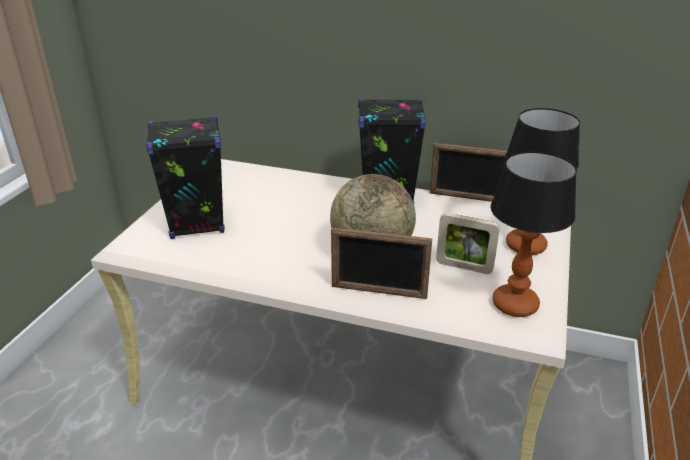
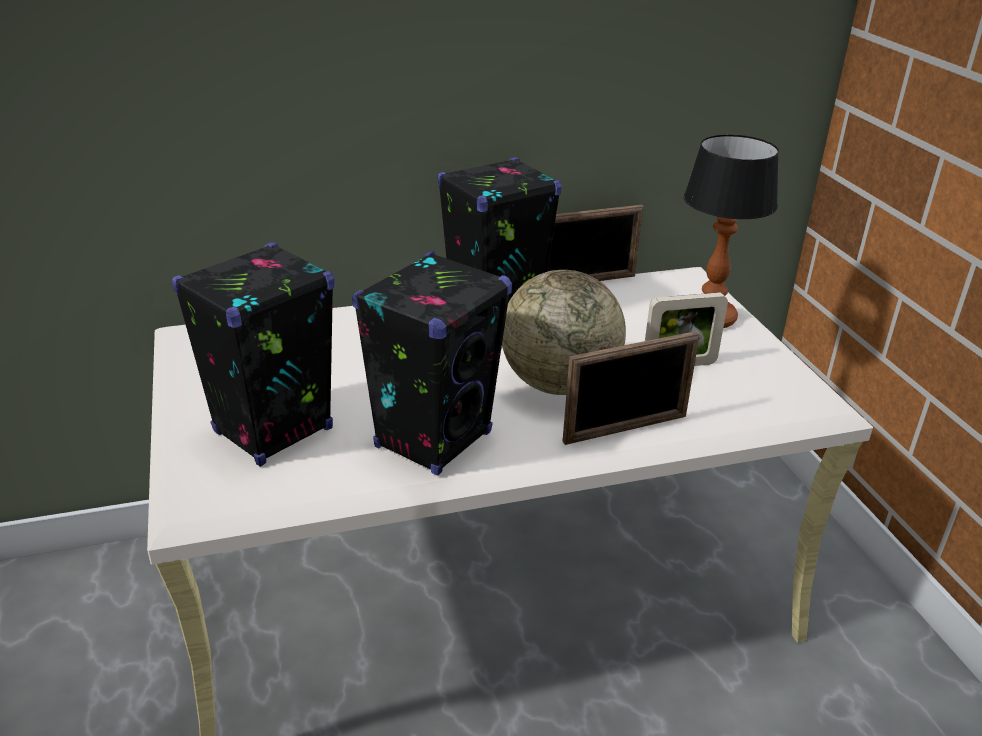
camera: 35 degrees left, 0 degrees up
table lamp [491,151,577,317] -> none
none -> black speaker [352,251,512,476]

